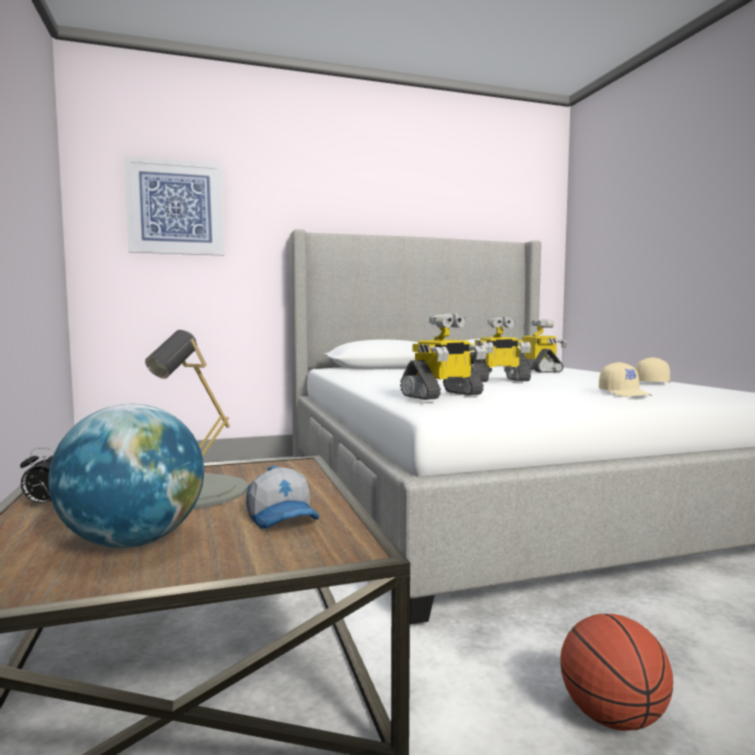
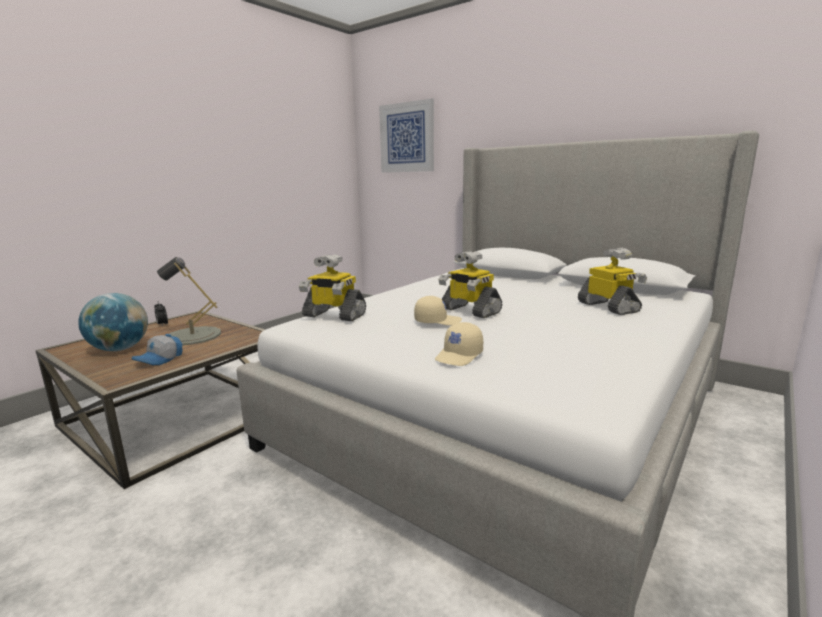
camera: 55 degrees right, 10 degrees up
toy robot [519,319,567,373] -> toy robot turned 60 degrees counterclockwise [578,248,647,315]
basketball [560,614,673,731] -> none
beige cap [636,357,670,383] -> beige cap moved to [414,296,462,326]

